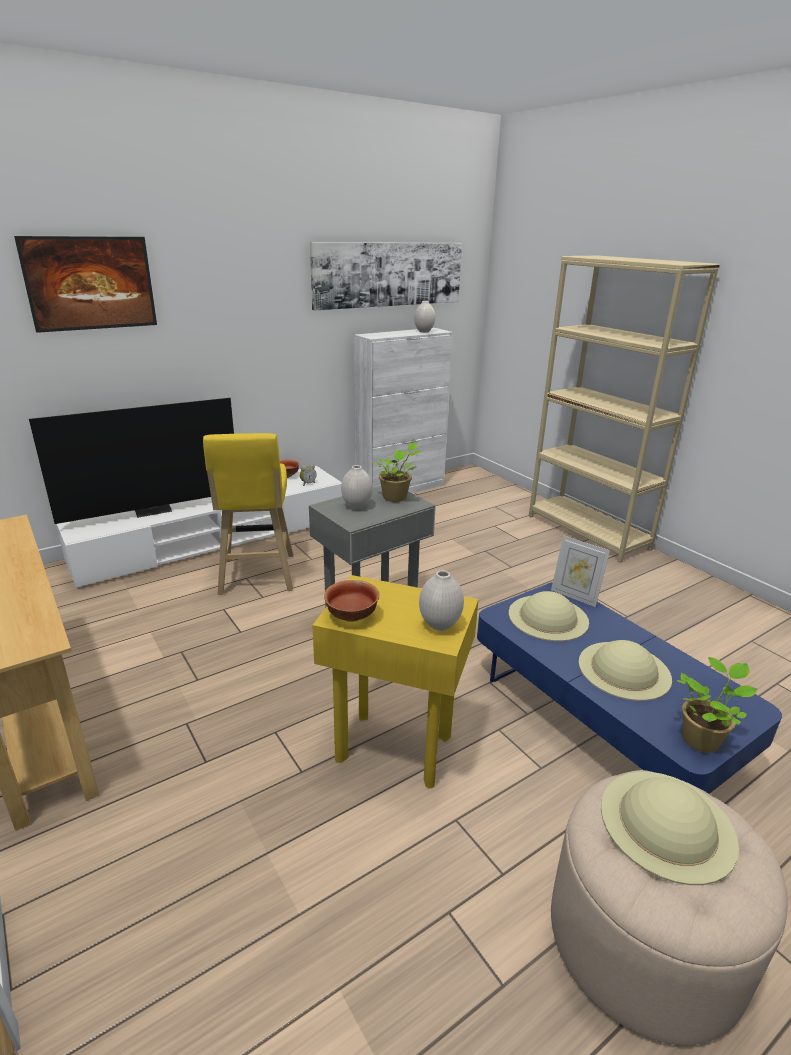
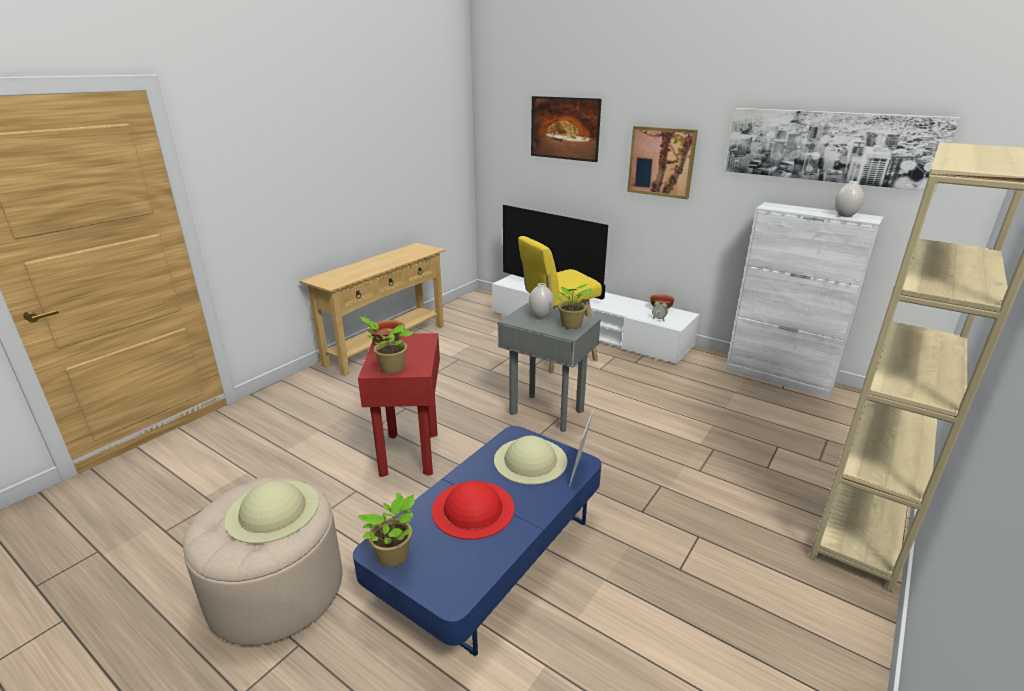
camera: 70 degrees right, 0 degrees up
yellow side table [312,575,479,788] -> red side table [358,333,440,477]
white vase [419,570,464,631] -> potted plant [359,316,414,373]
beige hat [578,640,672,701] -> red hat [432,481,514,540]
none -> picture [627,126,698,199]

